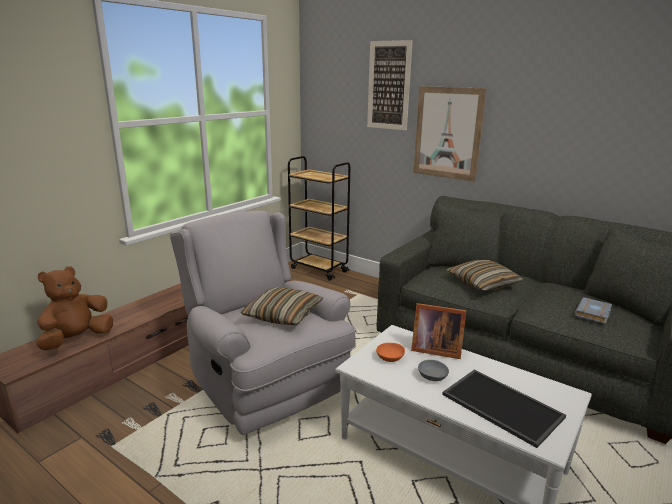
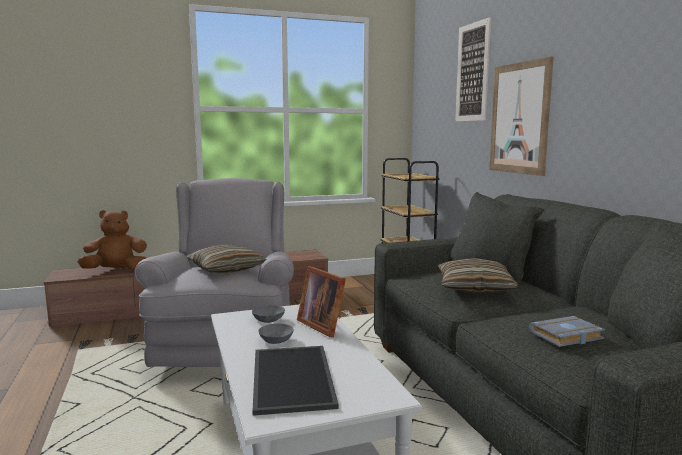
camera: 35 degrees right, 10 degrees down
orange bowl [376,343,405,362] -> grey bowl [252,305,285,323]

